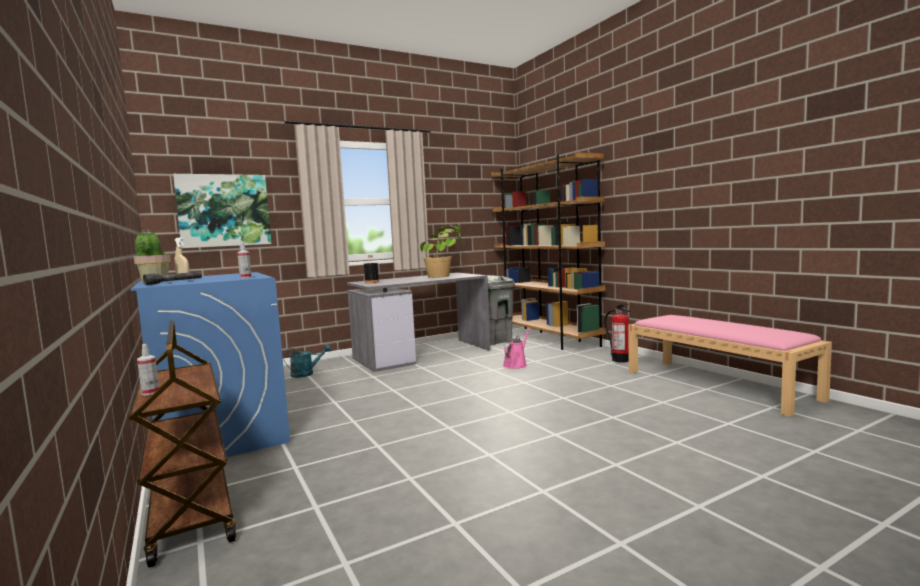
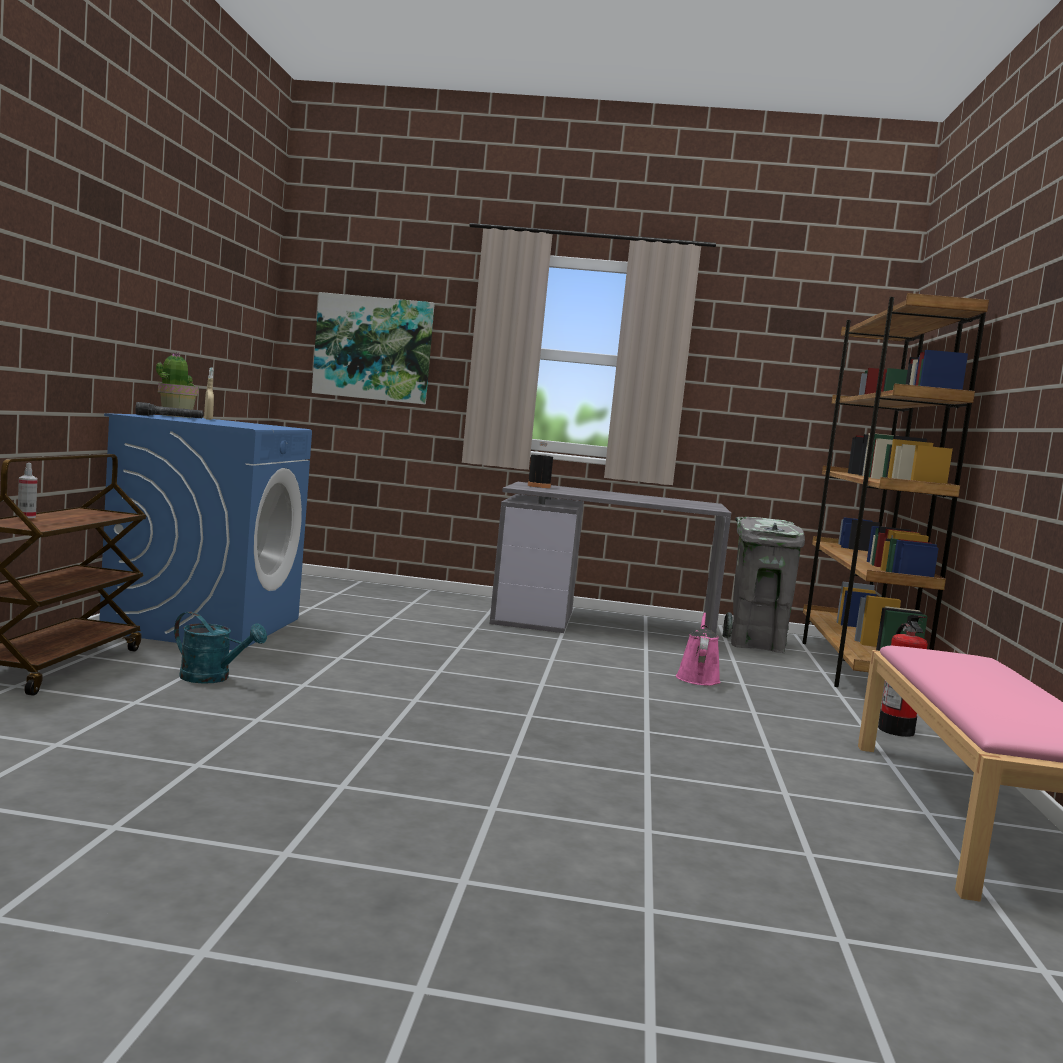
camera: 35 degrees right, 0 degrees up
spray bottle [237,242,251,278] -> none
turquoise watering can [283,344,332,378] -> turquoise watering can moved to [174,612,267,684]
potted plant [420,225,464,278] -> none
pink watering can [503,329,530,369] -> pink watering can turned 60 degrees counterclockwise [676,612,721,686]

